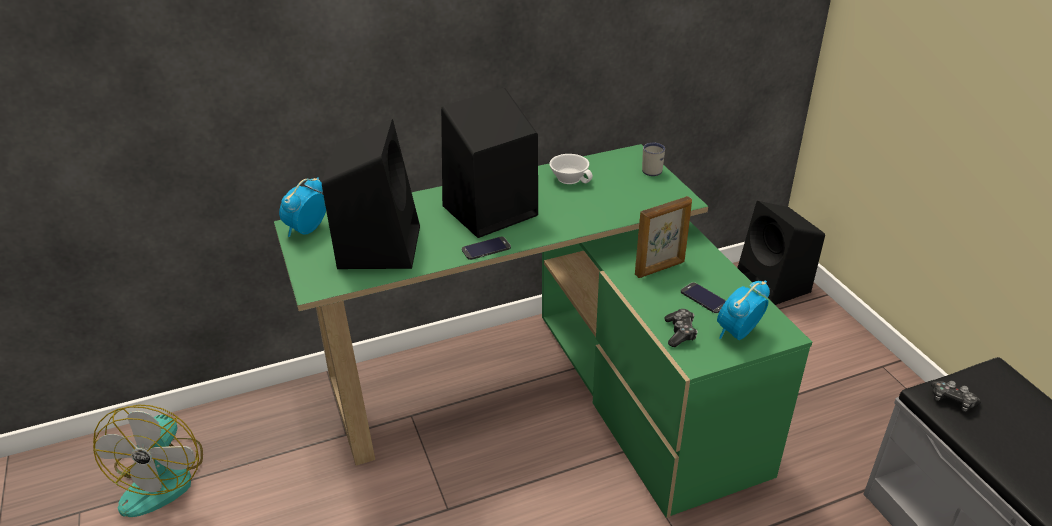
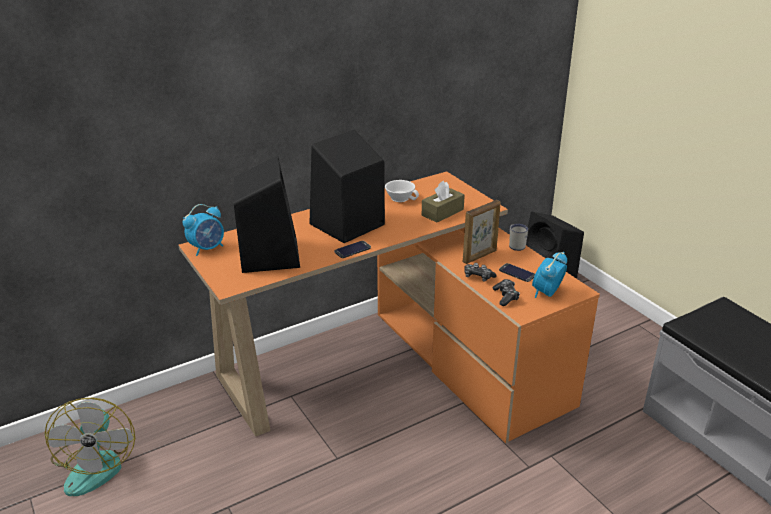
camera: 10 degrees left, 5 degrees down
green desk [274,144,812,518] -> orange desk [178,172,600,444]
alarm clock [279,177,326,237] -> alarm clock turned 150 degrees counterclockwise [183,204,224,256]
white mug [642,143,665,176] -> white mug moved to [509,224,528,251]
game controller [931,381,981,412] -> game controller moved to [464,263,496,282]
none -> brown tissue box [422,181,465,223]

